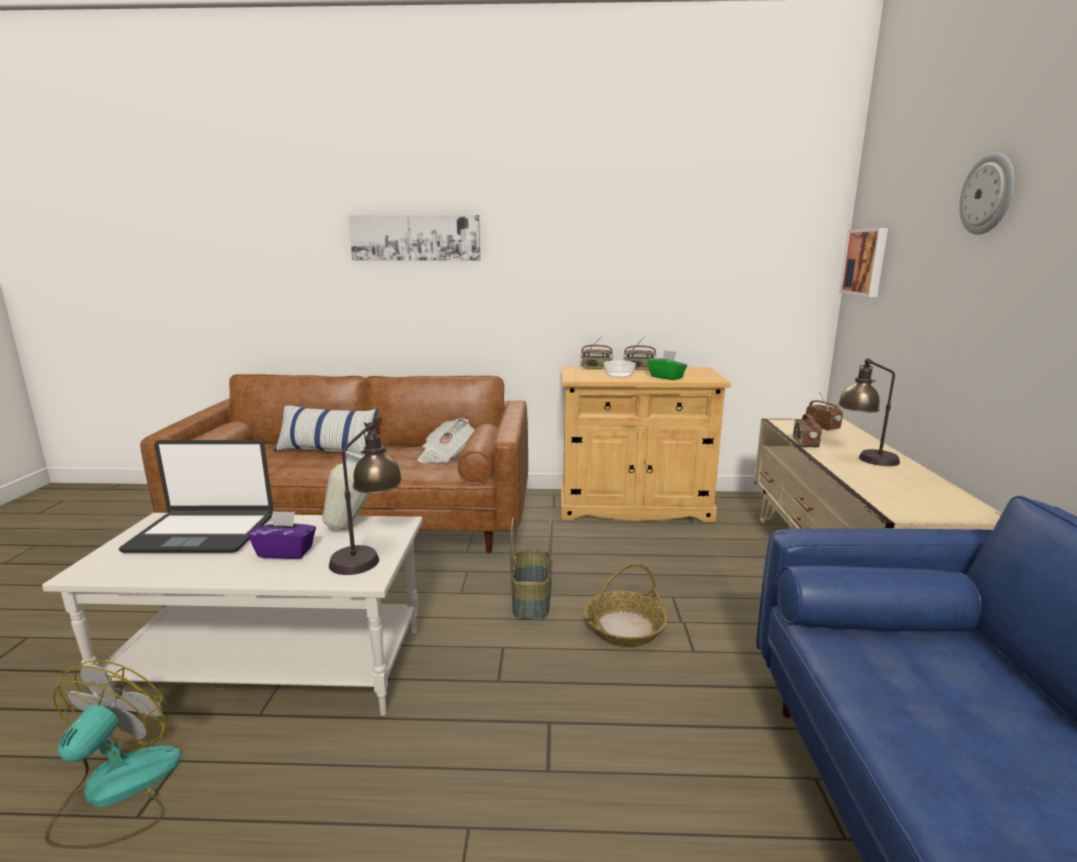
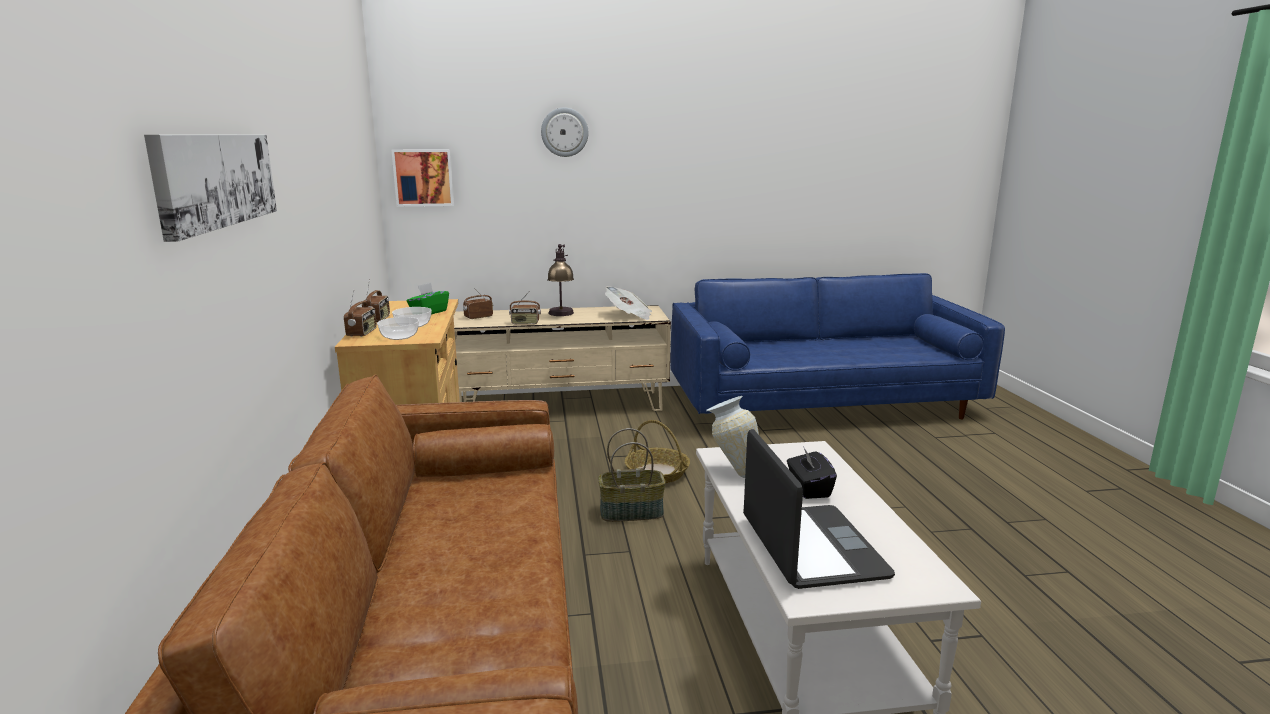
camera: 100 degrees left, 0 degrees up
fan [45,660,182,849] -> none
purple tissue box [248,511,316,559] -> black tissue box [787,446,837,499]
pillow [274,405,378,456] -> none
table lamp [329,422,403,575] -> none
newspaper [418,418,475,463] -> newspaper moved to [605,286,652,320]
none -> bowl [377,317,419,340]

